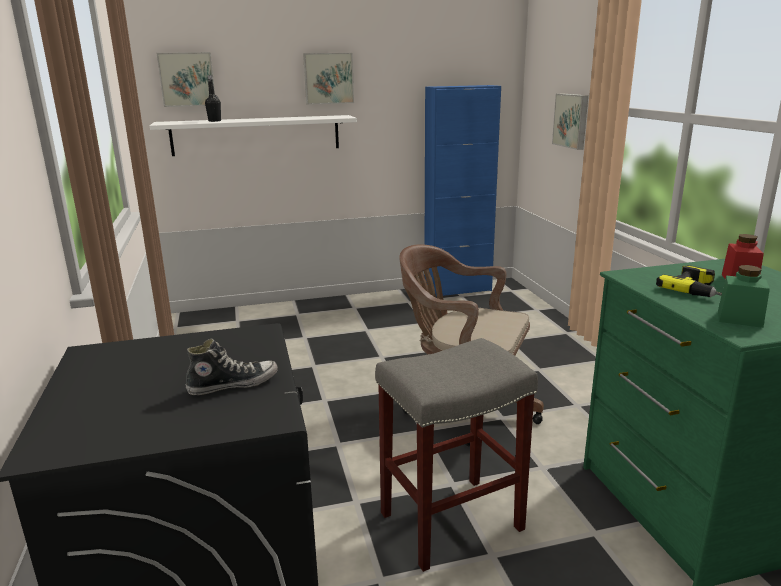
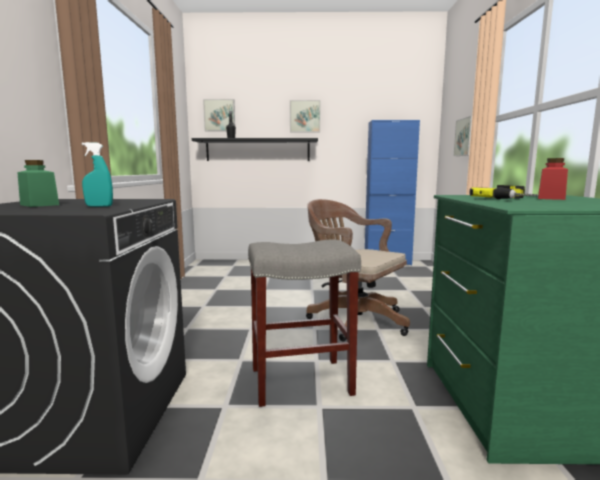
camera: 15 degrees right, 10 degrees down
white shelf [150,115,357,156] -> black shelf [192,138,318,161]
shoe [186,338,278,395] -> turquoise spray bottle [82,142,113,207]
green jar [718,265,770,328] -> green jar moved to [17,160,59,207]

